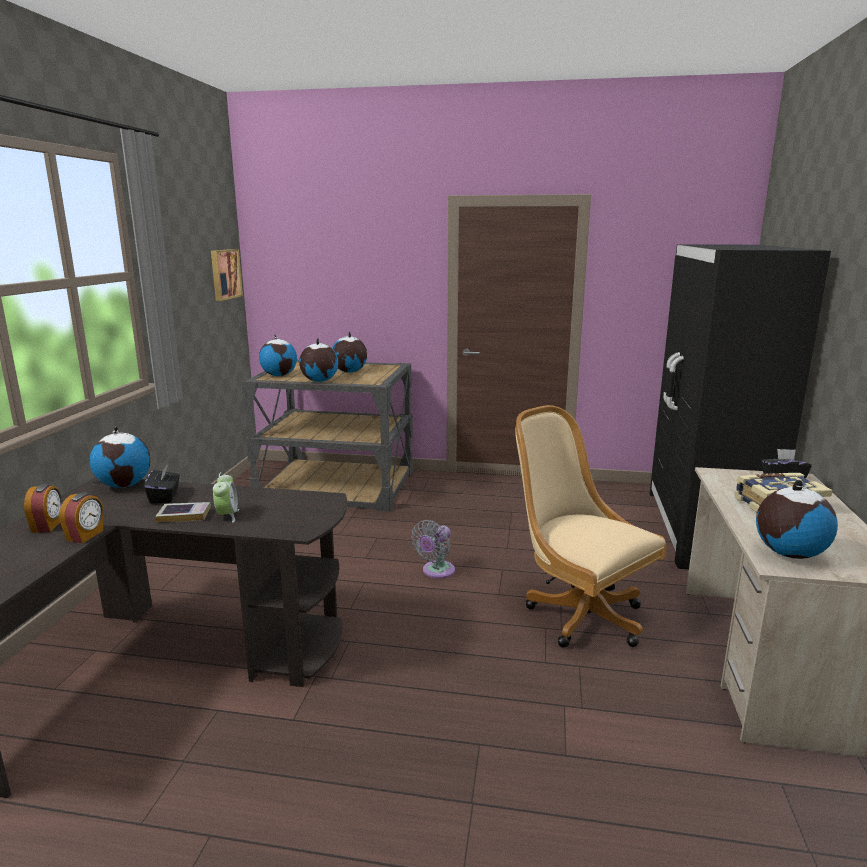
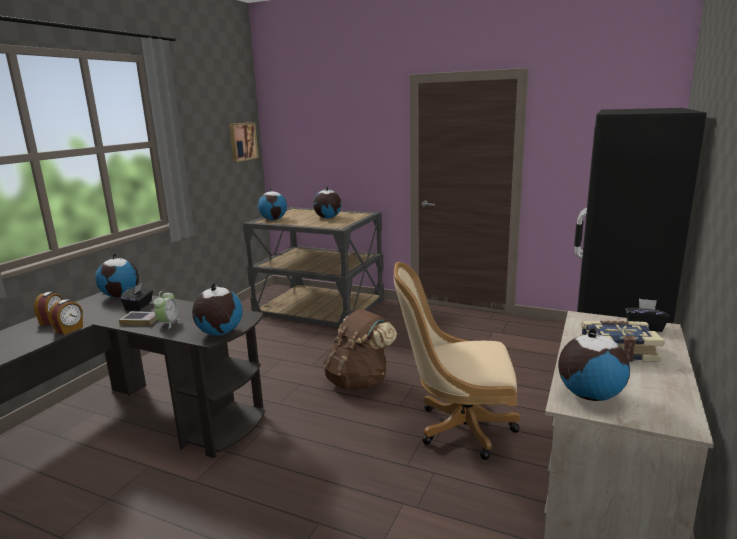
camera: 15 degrees right, 0 degrees up
globe [299,338,338,382] -> globe moved to [192,283,243,336]
grey fan [411,520,455,579] -> brown backpack [323,309,397,390]
beige office chair [515,405,667,648] -> beige office chair turned 60 degrees counterclockwise [394,262,520,460]

